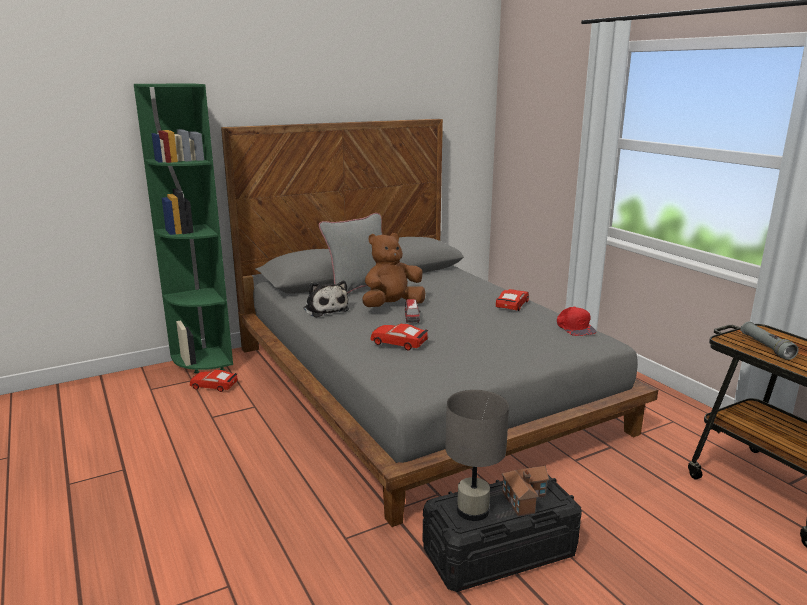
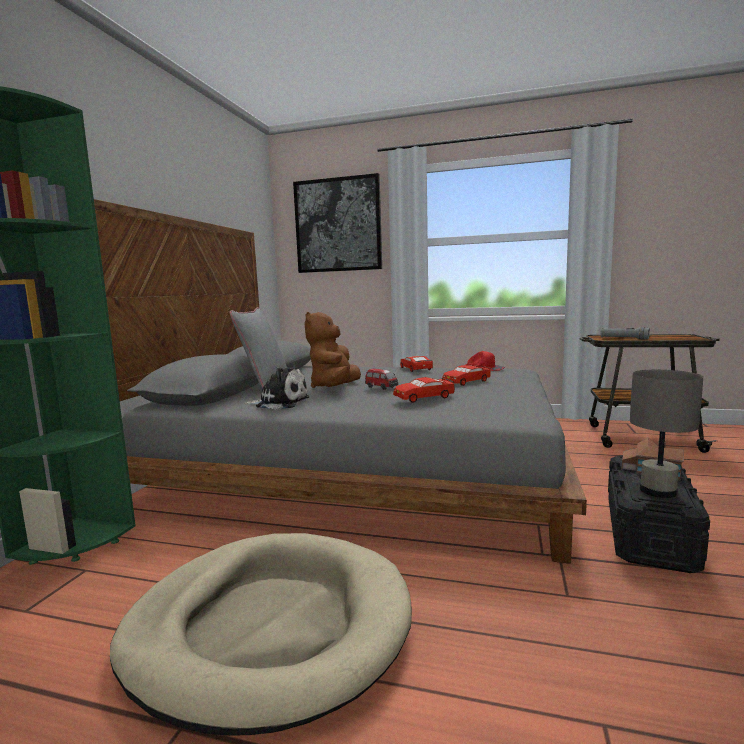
camera: 45 degrees left, 10 degrees down
red toy car [190,370,238,392] -> red toy car moved to [442,365,491,386]
none -> beige dog bed [110,533,412,736]
none -> picture [293,173,382,273]

